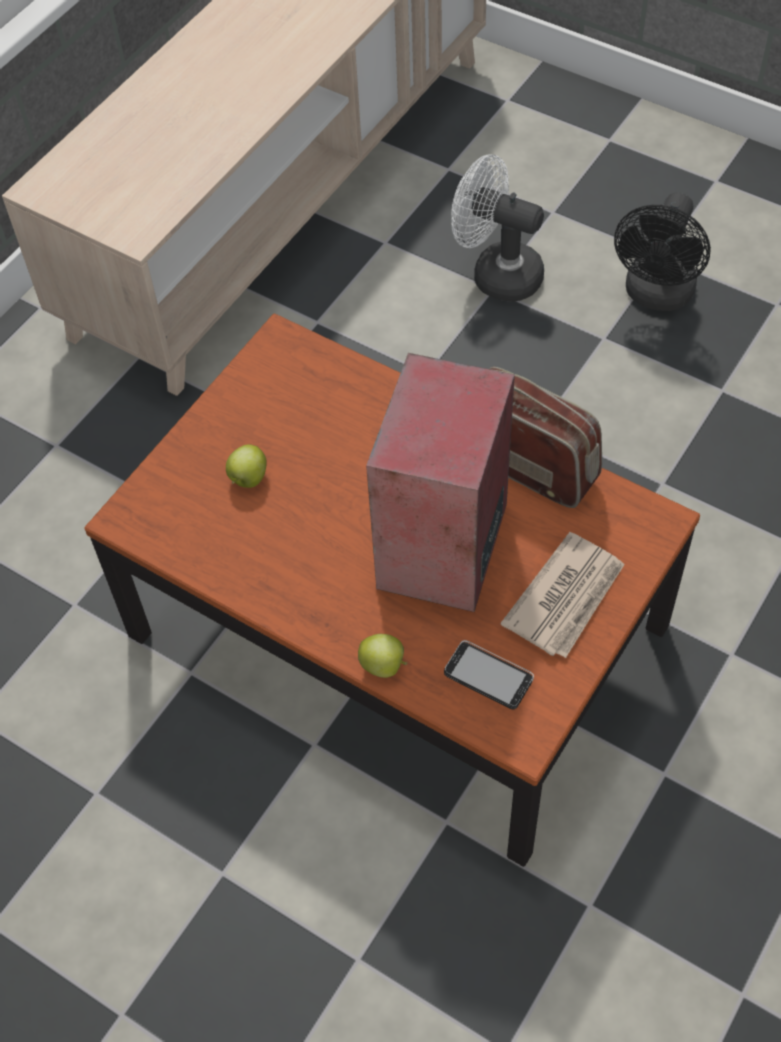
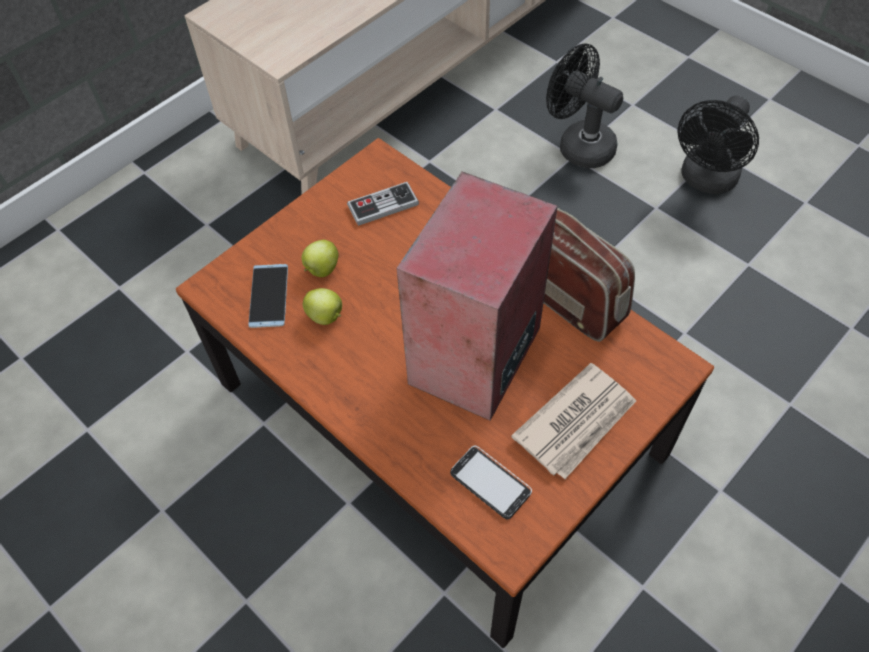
camera: 10 degrees right, 0 degrees up
apple [358,634,407,678] -> apple moved to [303,288,342,325]
white fan [451,154,544,302] -> black fan [546,43,623,168]
none -> phone [248,264,288,328]
none -> game controller [347,182,419,226]

